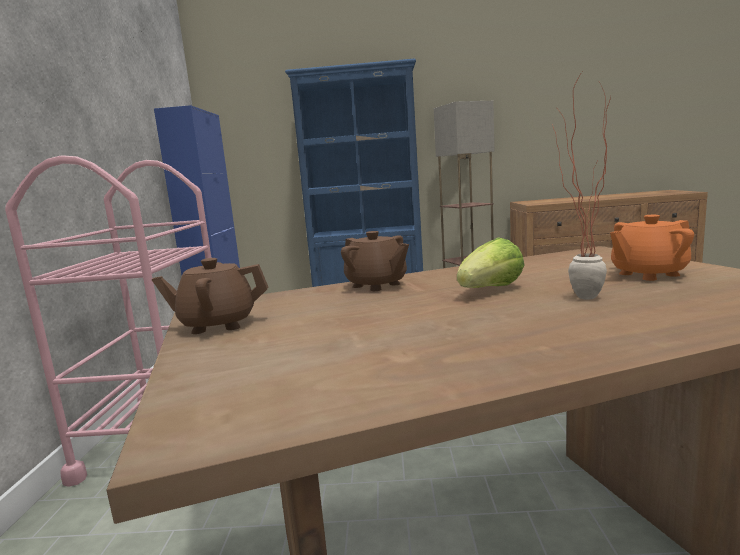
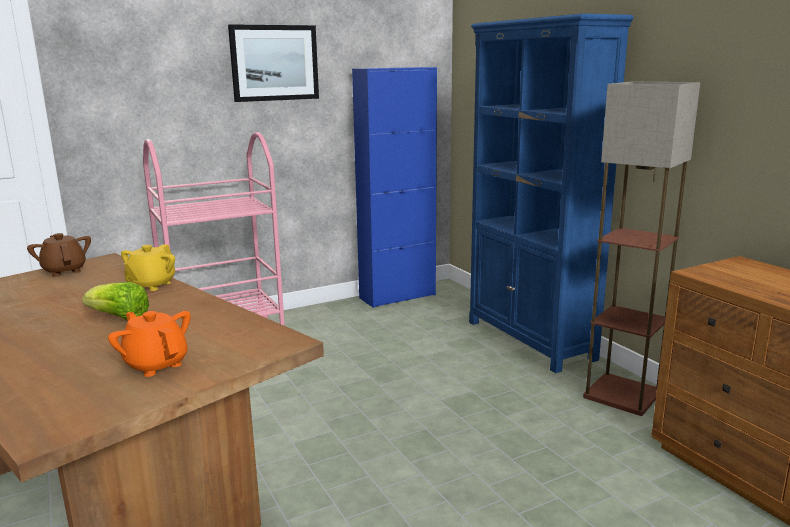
camera: 60 degrees right, 5 degrees up
brown teapot [341,231,409,291] -> yellow teapot [121,244,175,291]
potted plant [552,72,611,300] -> none
none -> picture [228,24,319,102]

